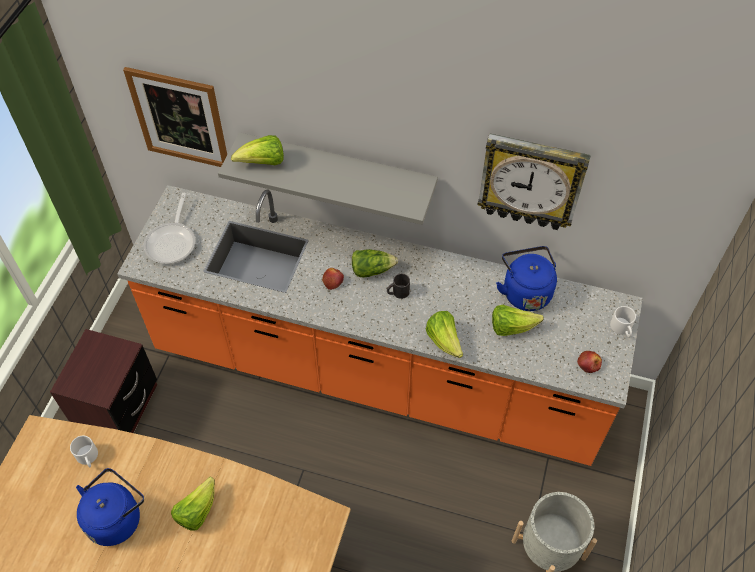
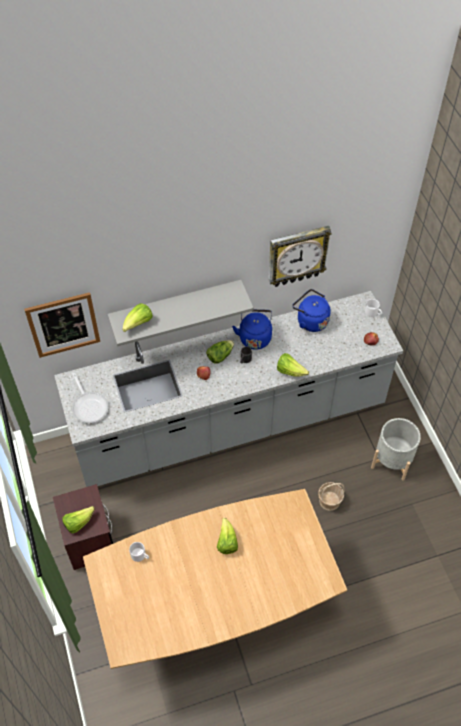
camera: 35 degrees left, 0 degrees up
blue kettle [76,468,144,546] -> blue kettle moved to [232,309,272,350]
orange counter [117,185,643,466] -> grey counter [54,291,403,487]
lettuce [492,305,544,336] -> lettuce moved to [62,506,95,533]
none -> basket [318,482,345,511]

